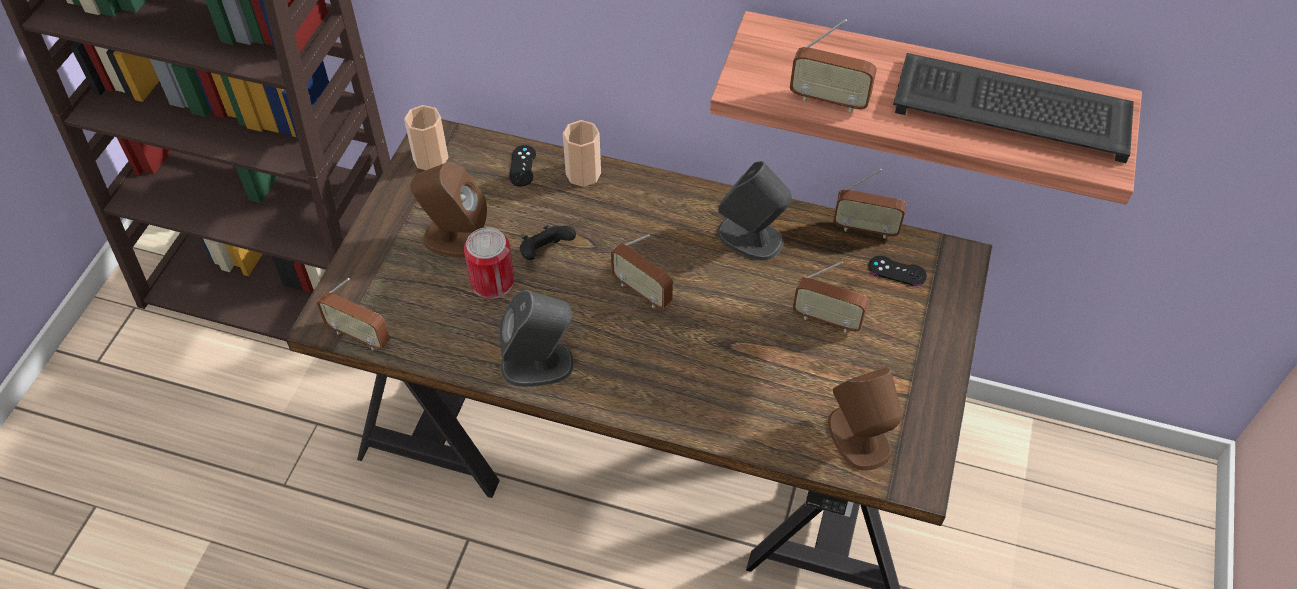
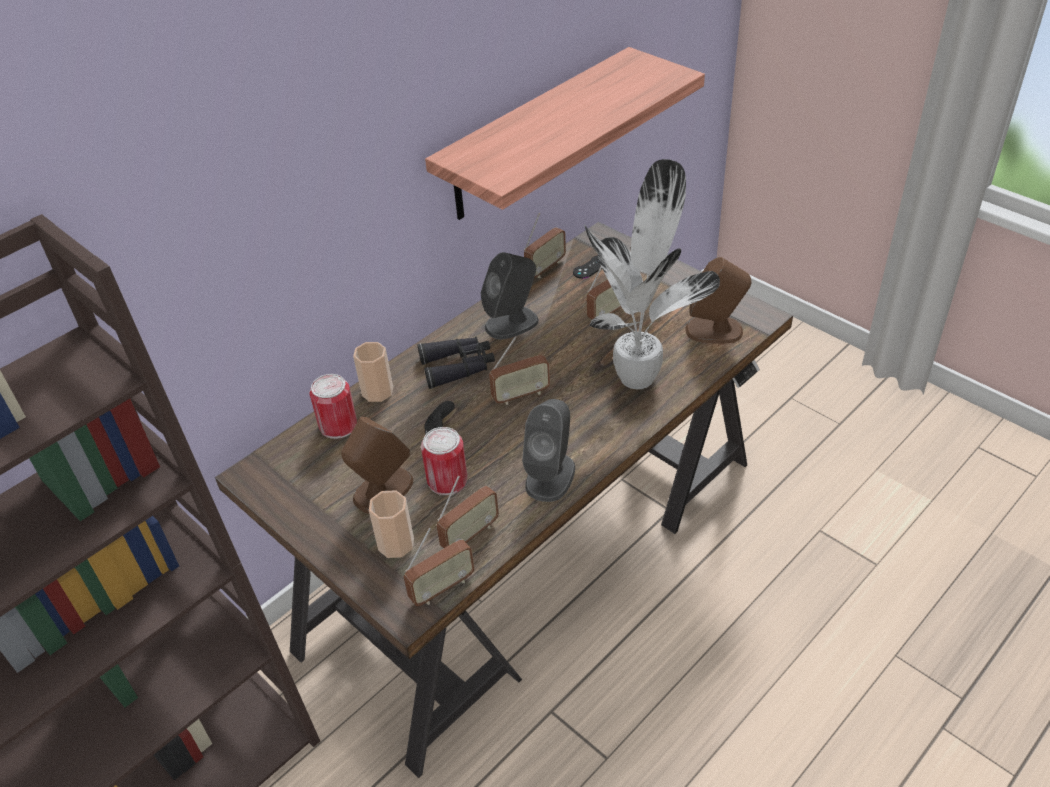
camera: 60 degrees left, 10 degrees down
cup [404,105,448,170] -> cup moved to [369,490,414,558]
black game controller [509,145,536,187] -> can [310,374,357,439]
radio [790,19,877,113] -> radio moved to [437,476,499,548]
keyboard [893,53,1134,163] -> none
none -> black binoculars [417,337,495,389]
none -> potted plant [584,159,720,389]

